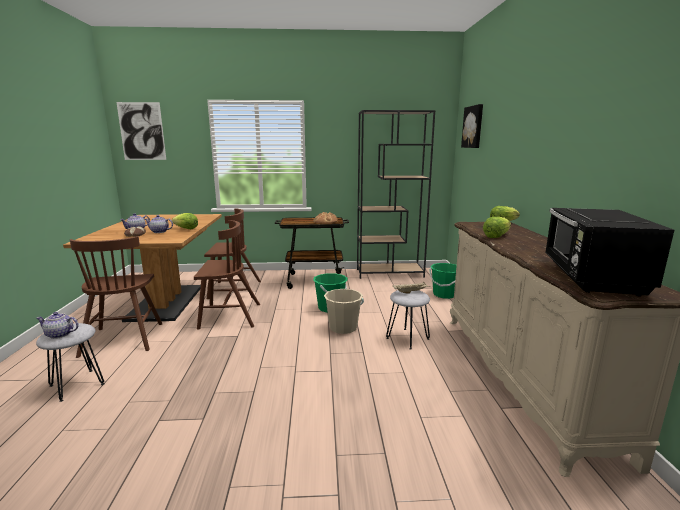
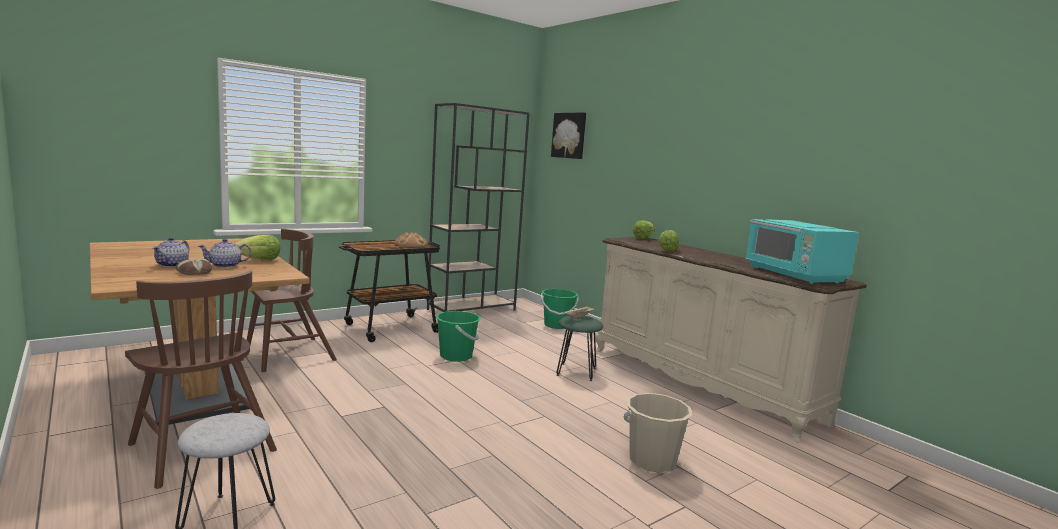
camera: 35 degrees left, 5 degrees down
teapot [36,312,79,339] -> none
picture [116,102,166,160] -> none
brown chair [194,220,260,330] -> none
beige bucket [324,289,364,334] -> beige bucket moved to [624,393,692,473]
grey stool [386,290,430,350] -> green stool [556,316,603,381]
black microwave [545,208,674,297] -> turquoise microwave [745,219,859,284]

